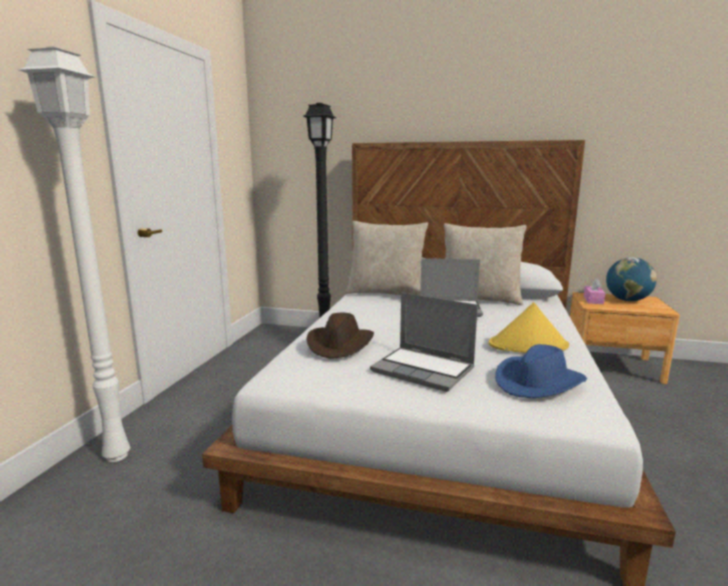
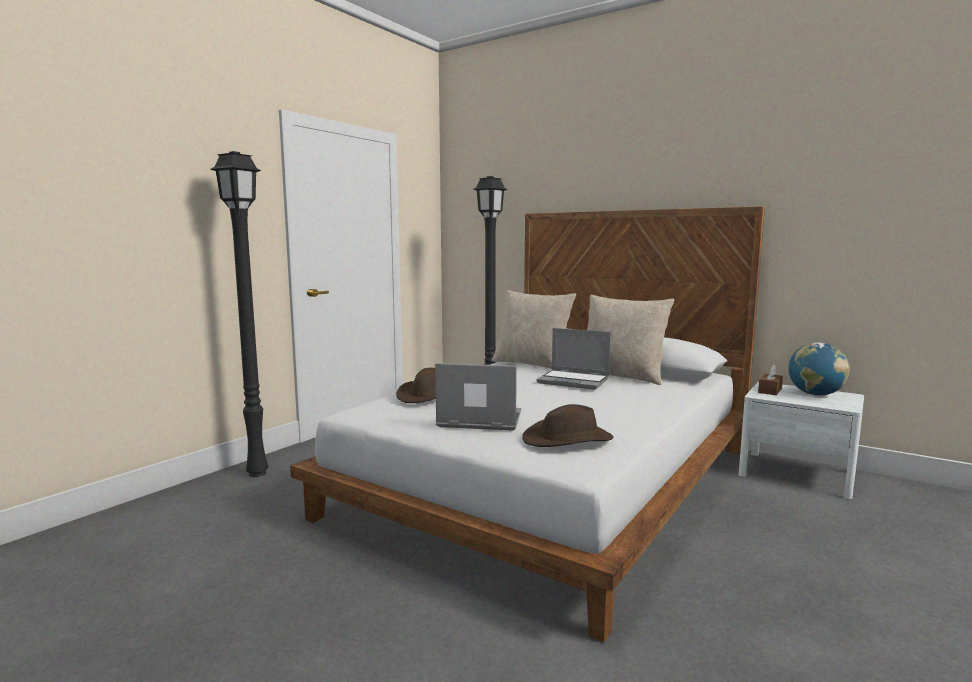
camera: 20 degrees right, 5 degrees down
white floor lamp [18,46,130,462] -> black floor lamp [210,151,269,477]
laptop [370,293,478,392] -> laptop turned 135 degrees clockwise [435,363,521,431]
yellow hat [489,303,569,353] -> none
blue hat [495,344,587,398] -> brown hat [522,404,614,447]
brown nightstand [570,292,680,384] -> white nightstand [739,382,864,499]
pink tissue box [583,278,605,304] -> brown tissue box [758,365,783,395]

